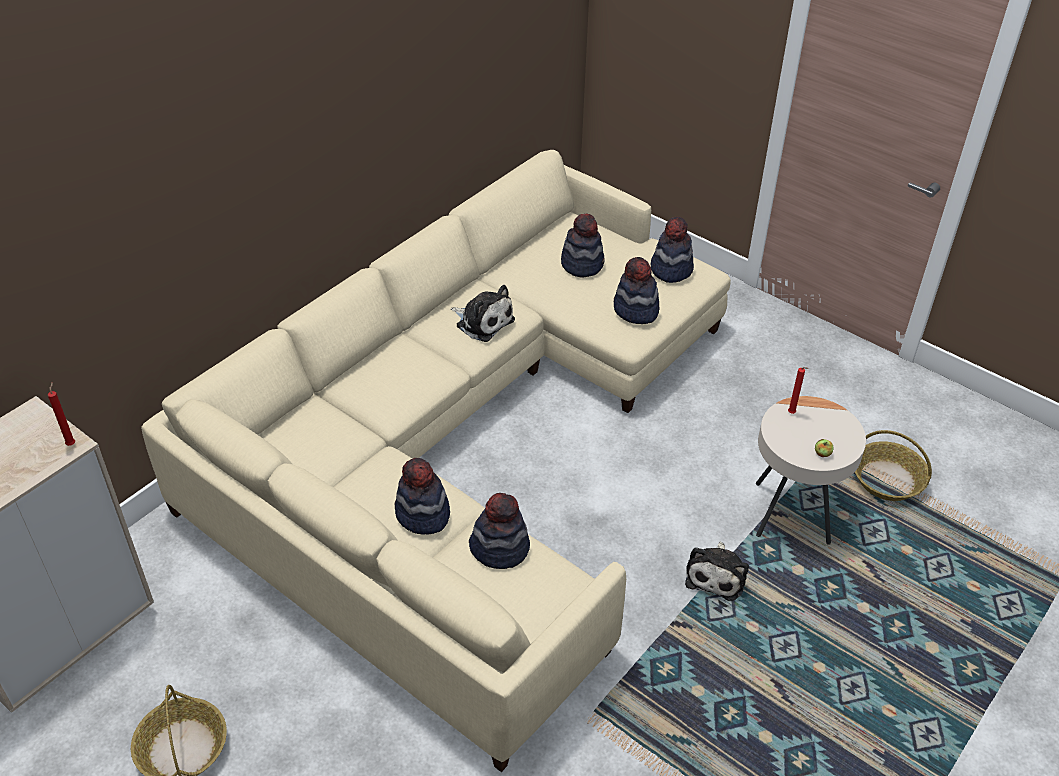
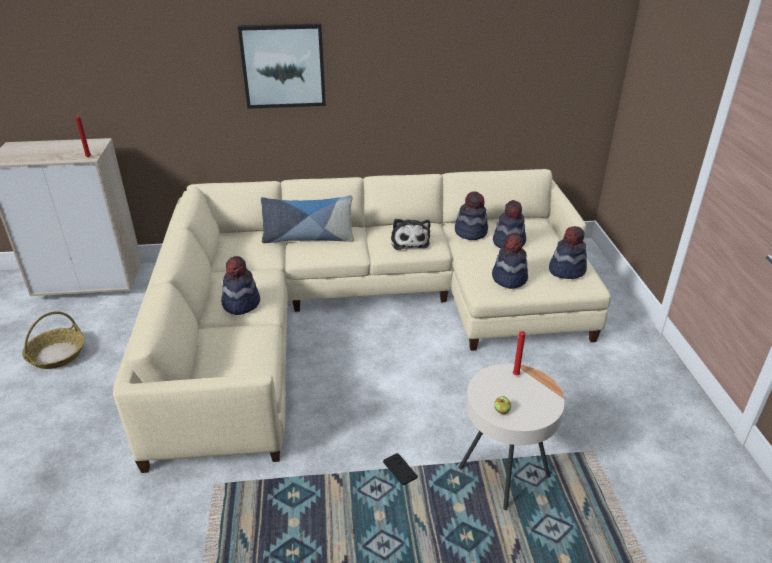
camera: 45 degrees right, 10 degrees down
hat [469,493,530,569] -> hat moved to [455,191,488,240]
plush toy [685,542,749,601] -> black game controller [383,453,418,485]
basket [855,430,932,501] -> none
none -> picture [238,23,326,109]
none -> pillow [261,195,354,243]

